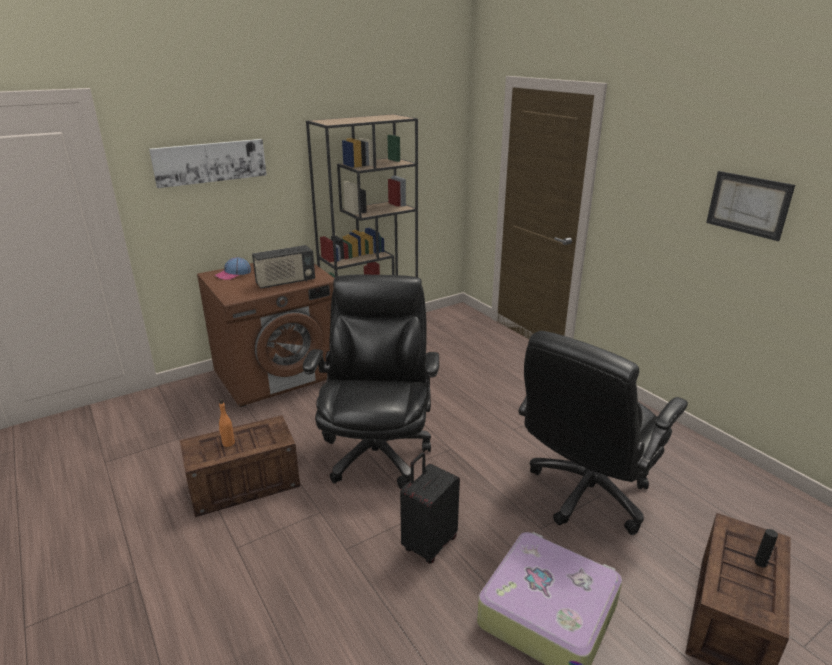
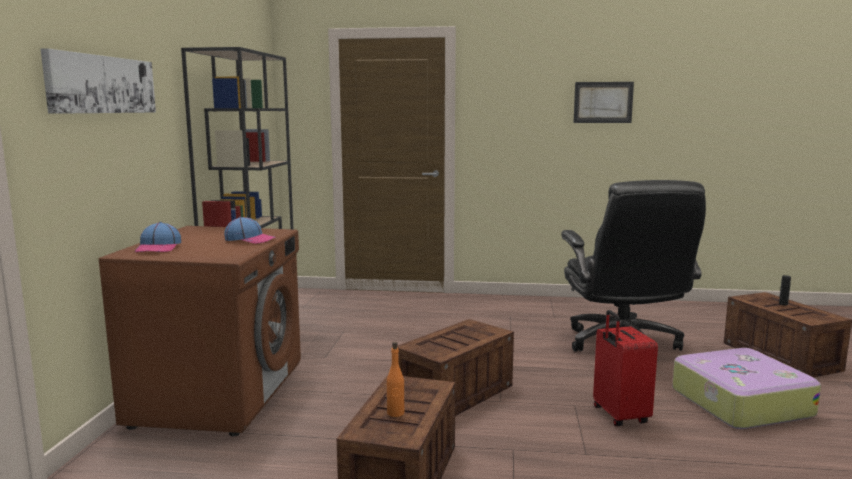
camera: 50 degrees left, 15 degrees down
radio [252,245,315,289] -> cap [224,217,276,244]
black office chair [303,274,439,489] -> crate [397,319,514,416]
black suitcase [400,452,460,564] -> red suitcase [593,310,658,426]

